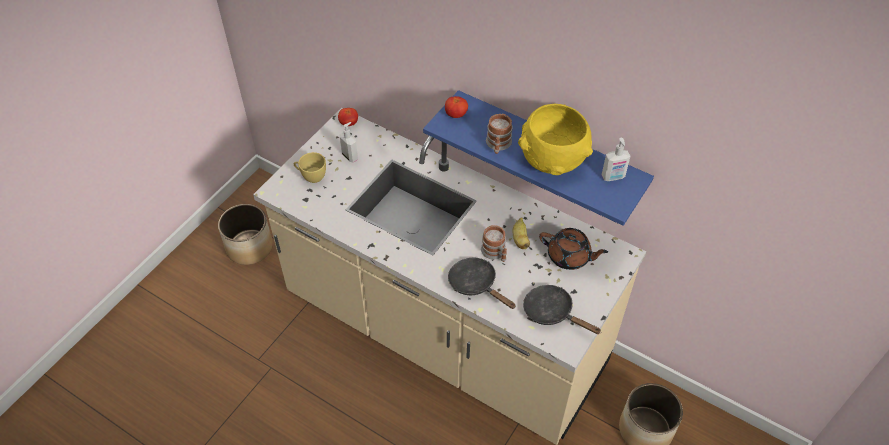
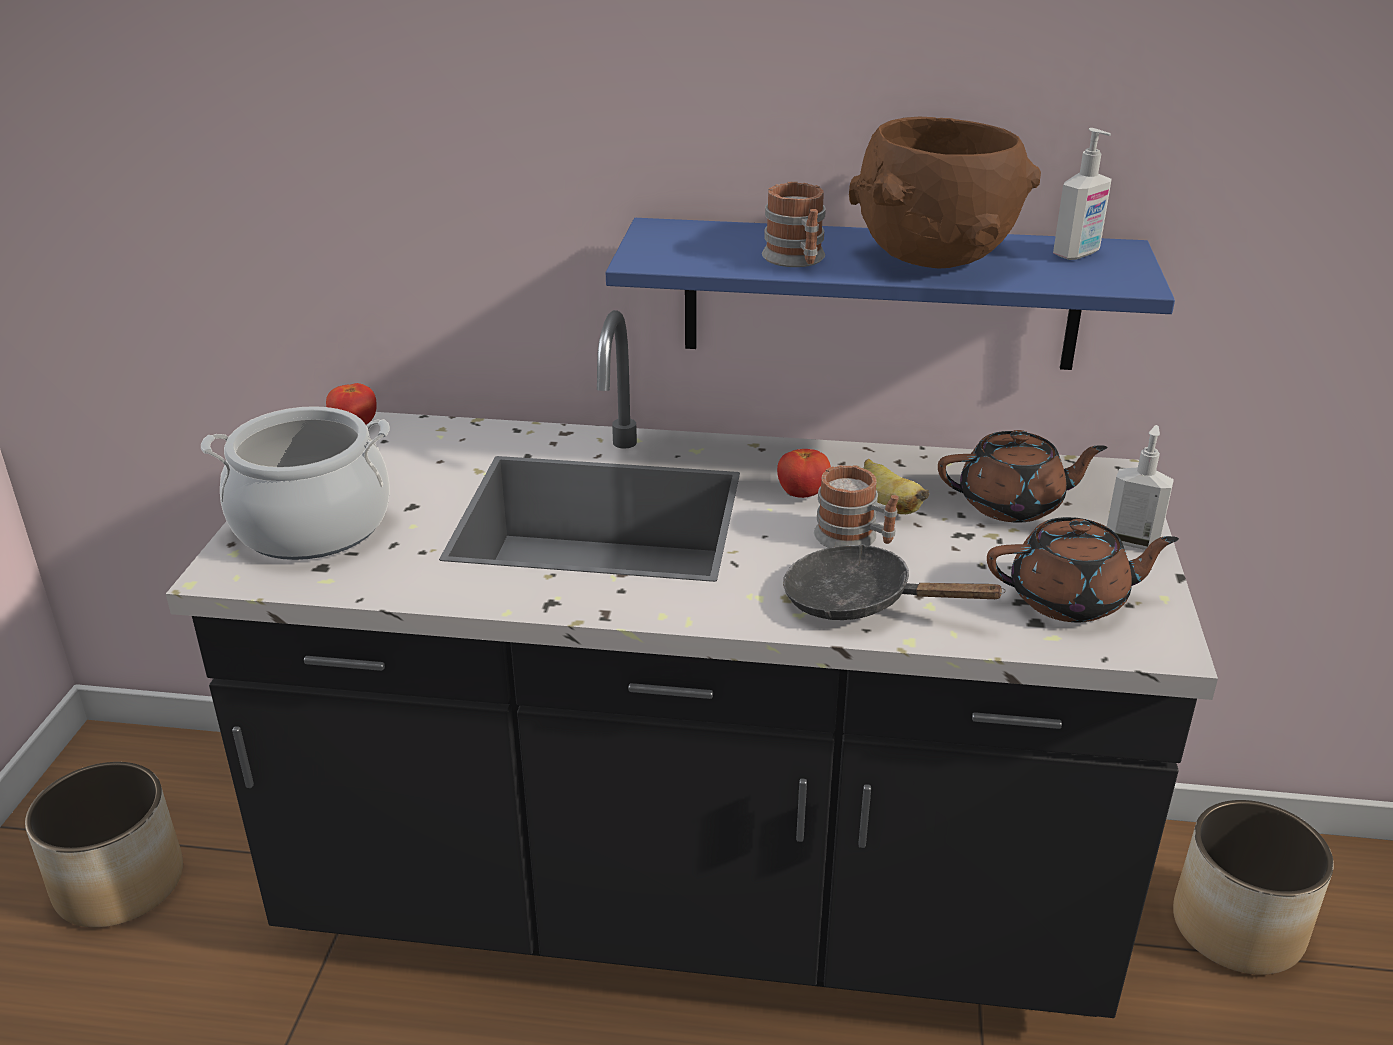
camera: 25 degrees left, 20 degrees down
beige counter [253,108,646,445] -> black counter [166,310,1218,1018]
yellow cup [294,152,326,183] -> cooking pot [201,406,390,560]
soap dispenser [339,122,358,162] -> soap dispenser moved to [1107,425,1174,549]
tomato [445,96,468,118] -> tomato moved to [777,449,831,498]
yellow bowl [518,104,593,175] -> brown bowl [849,117,1041,268]
black frying pan [523,285,601,334] -> brown teapot [987,517,1179,622]

